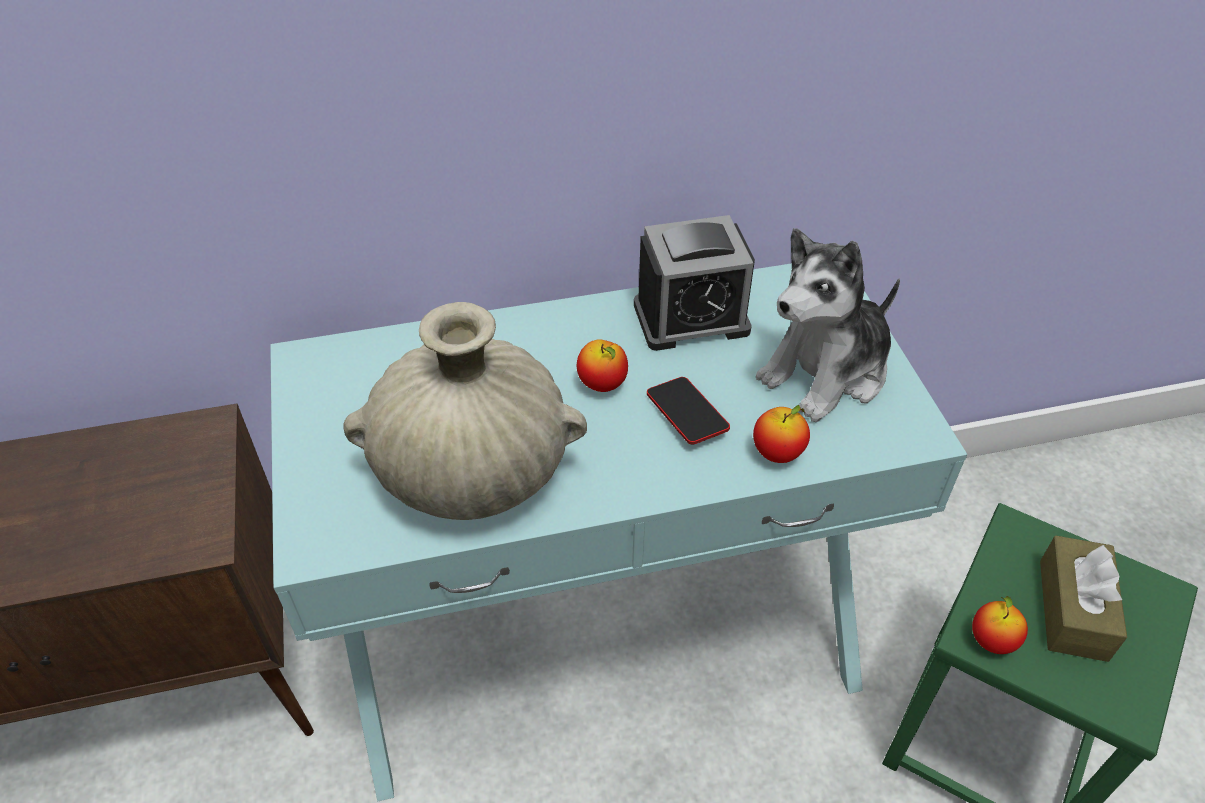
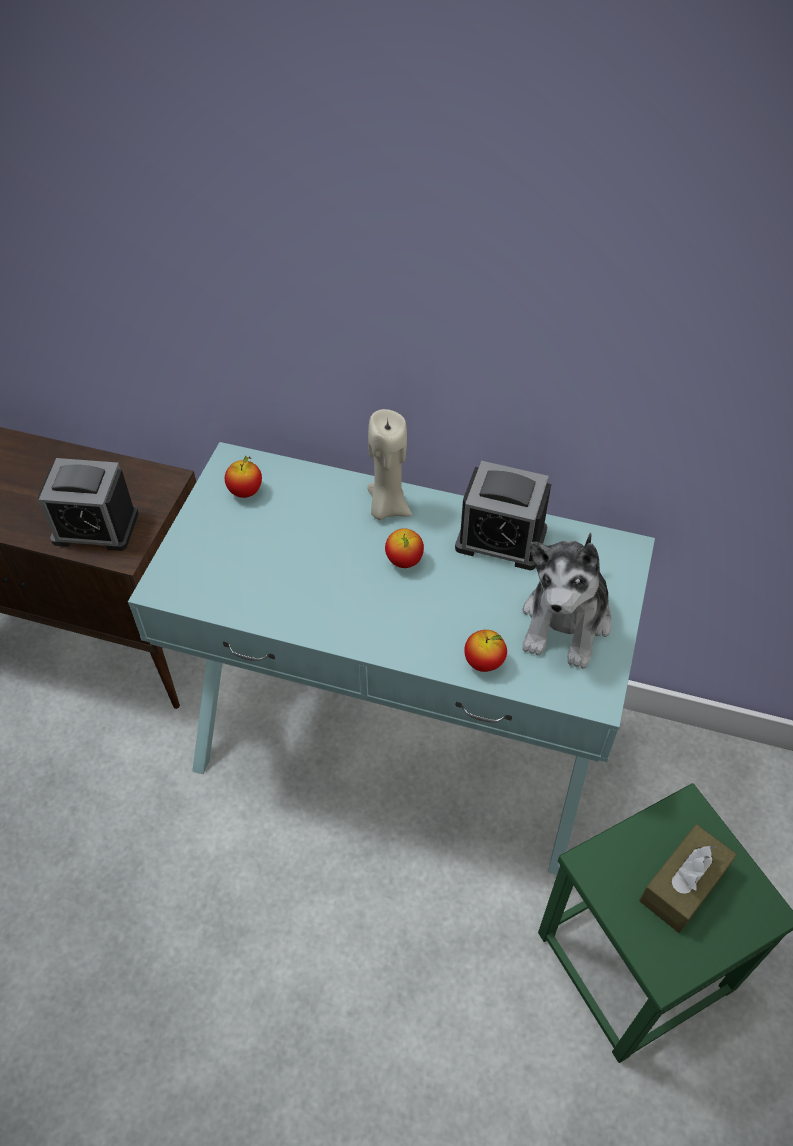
camera: 30 degrees right, 5 degrees up
beige vase [344,302,587,520] -> none
phone [647,377,730,444] -> none
plush toy [756,228,900,422] -> plush toy turned 60 degrees counterclockwise [522,533,612,669]
apple [972,596,1028,654] -> apple moved to [225,456,262,498]
none -> alarm clock [38,458,139,551]
none -> beige candle [367,409,412,520]

